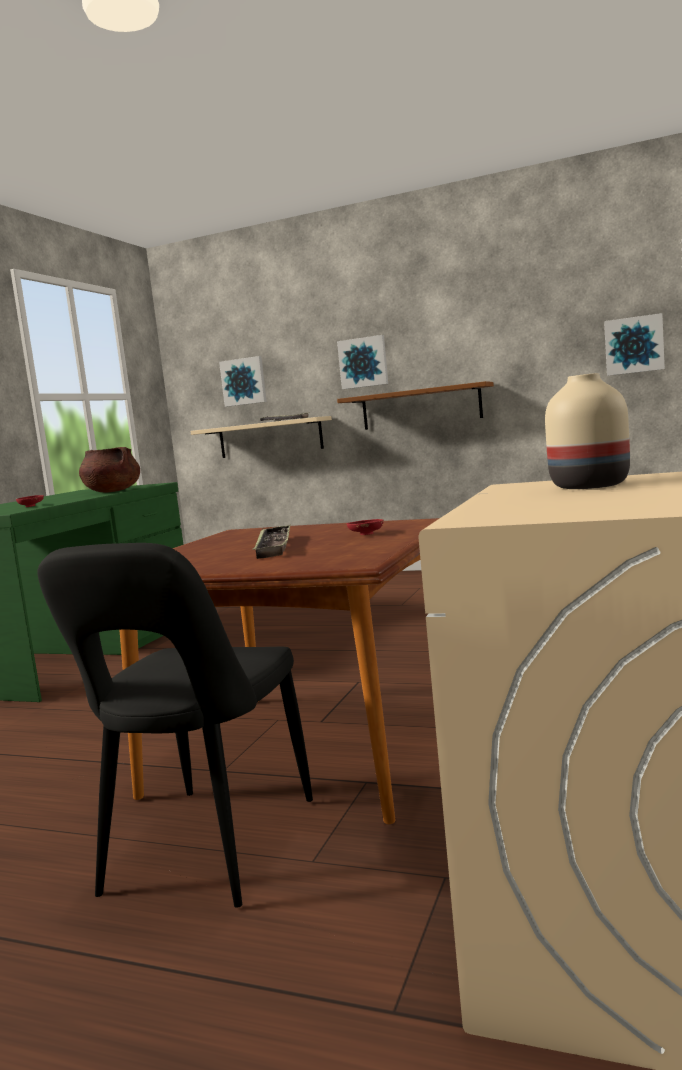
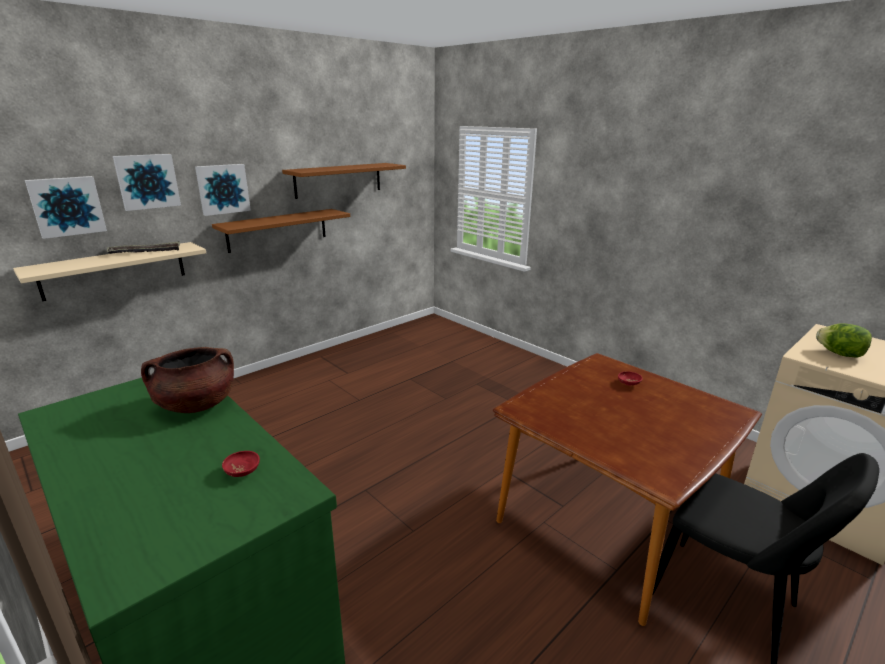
camera: 65 degrees left, 15 degrees up
tray [253,525,291,559] -> none
beige vase [545,373,630,489] -> lettuce [816,323,872,358]
picture [604,313,665,376] -> picture moved to [113,154,181,211]
none -> brown shelf [282,163,406,199]

